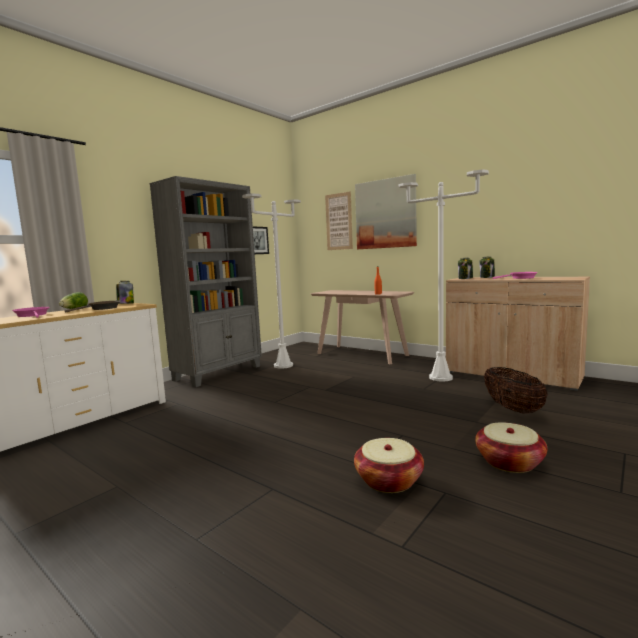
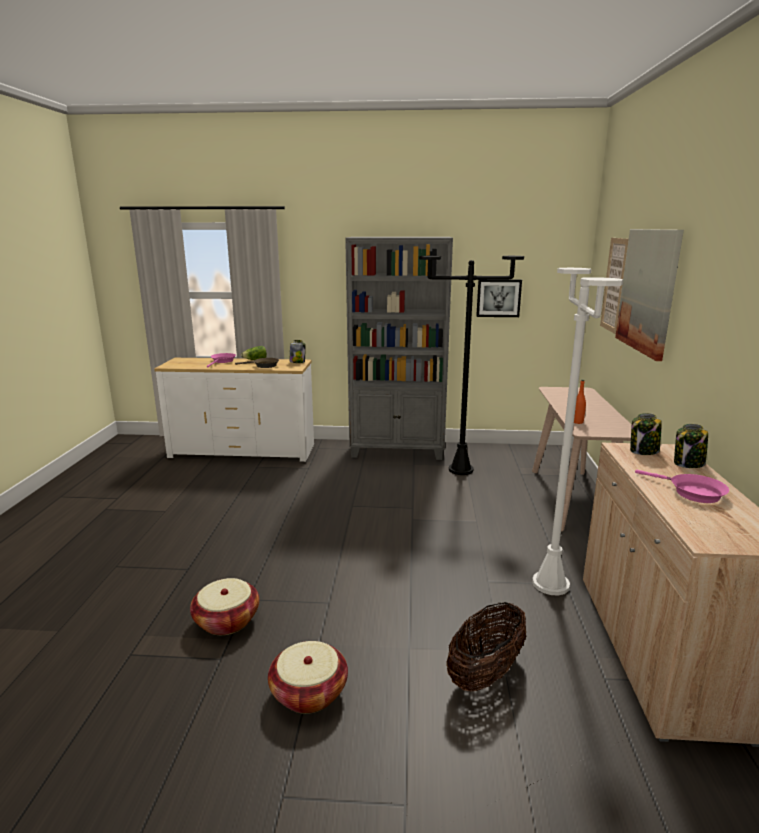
camera: 55 degrees right, 10 degrees up
white floor lamp [242,193,301,369] -> black floor lamp [419,256,524,475]

